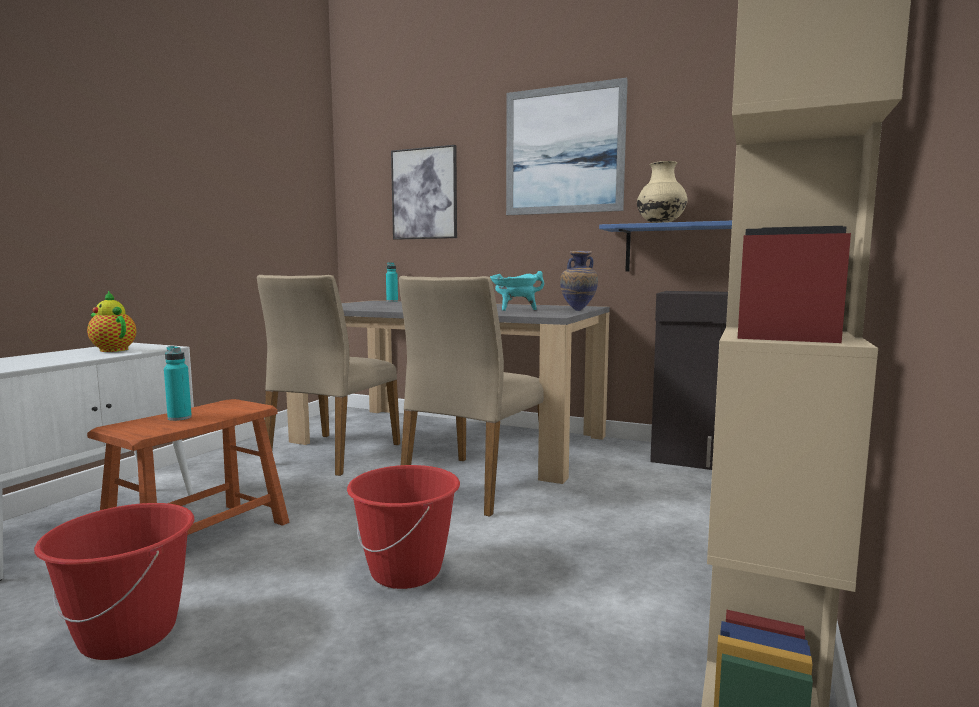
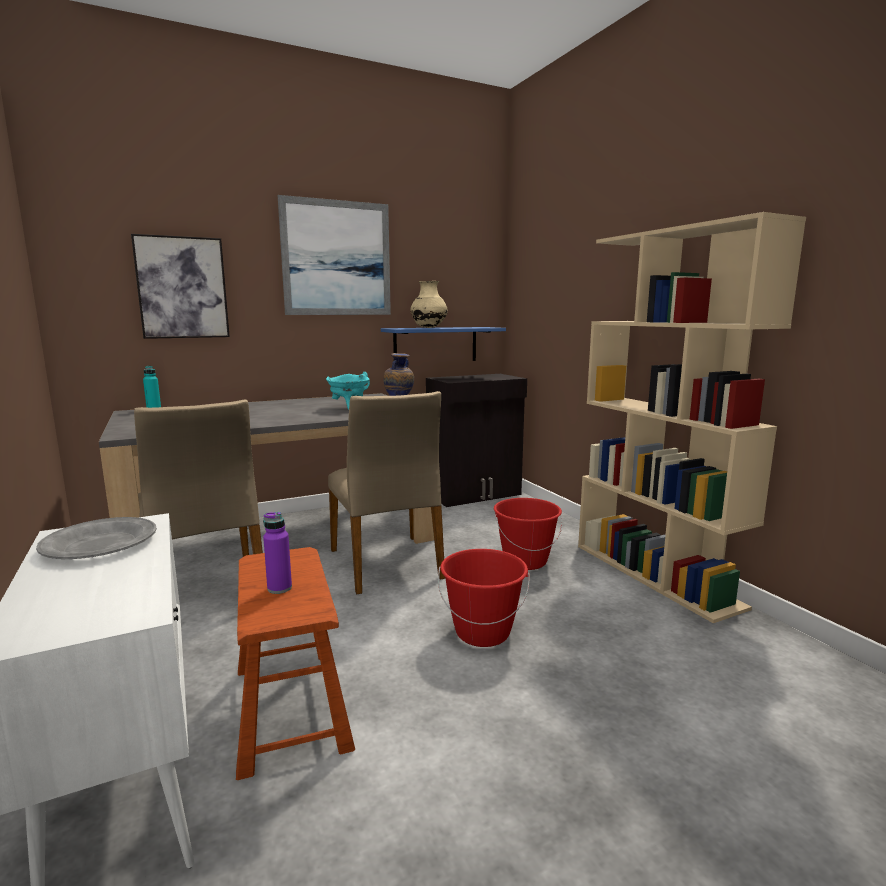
camera: 50 degrees left, 5 degrees up
red bucket [34,503,194,660] -> red bucket moved to [494,498,562,570]
teapot [87,291,136,352] -> grey plate [36,517,157,559]
turquoise bottle [164,346,192,421] -> purple bottle [263,512,292,594]

